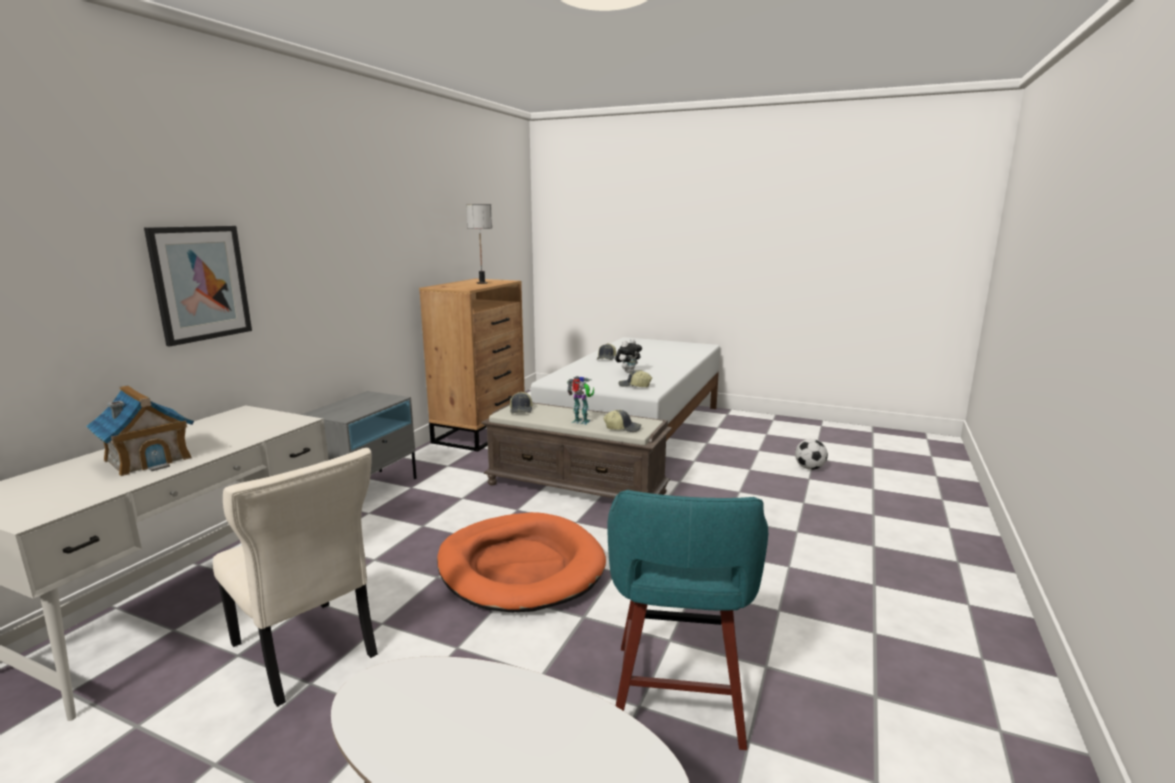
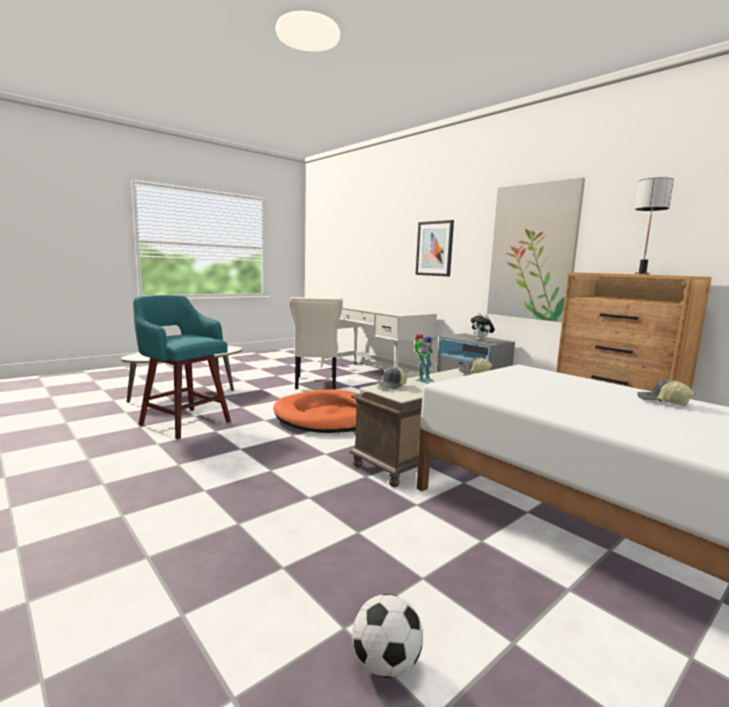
camera: 115 degrees right, 5 degrees down
toy house [86,385,194,476] -> none
beige chair [213,448,378,707] -> beige chair turned 75 degrees counterclockwise [290,297,343,390]
plush toy [615,339,642,373] -> plush toy moved to [470,313,495,341]
cap [619,370,652,387] -> none
none -> picture [487,178,585,322]

